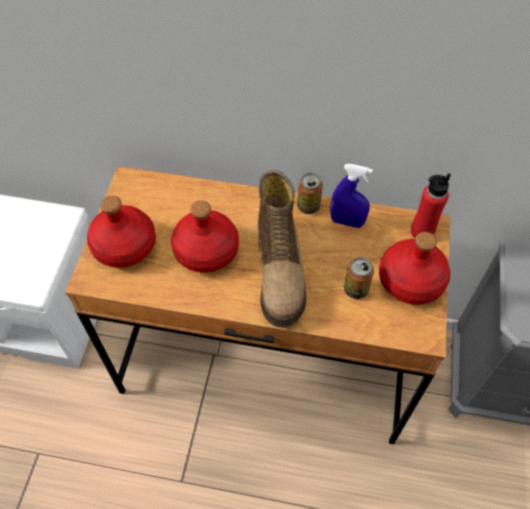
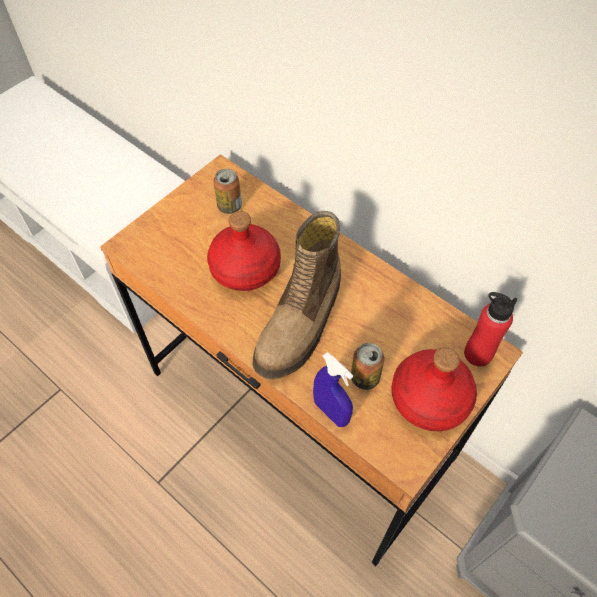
camera: 30 degrees right, 0 degrees up
red bottle [87,196,156,267] -> none
can [297,173,323,214] -> can moved to [213,169,242,214]
blue spray bottle [330,164,373,228] -> blue spray bottle moved to [313,352,353,427]

